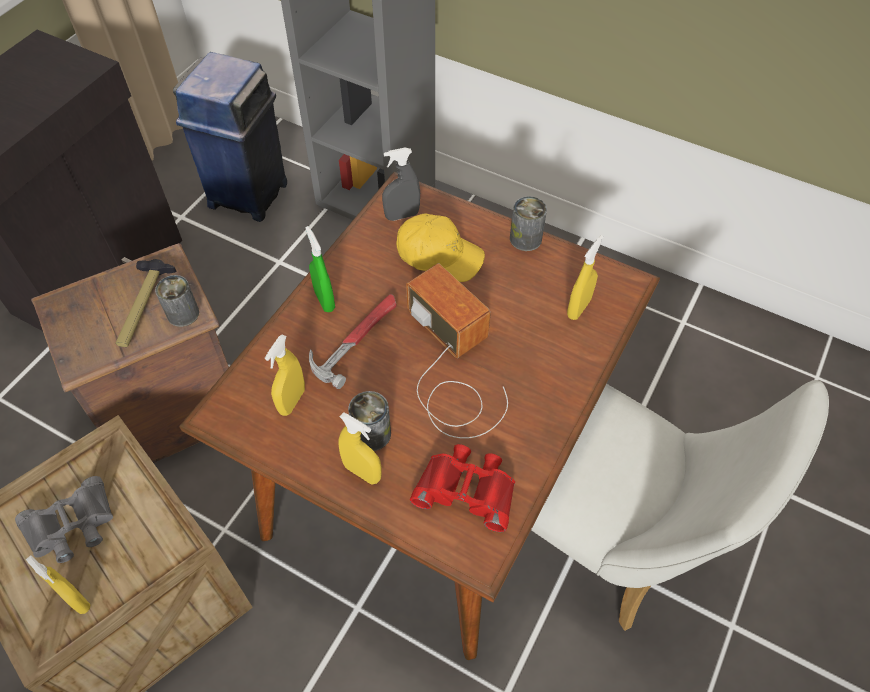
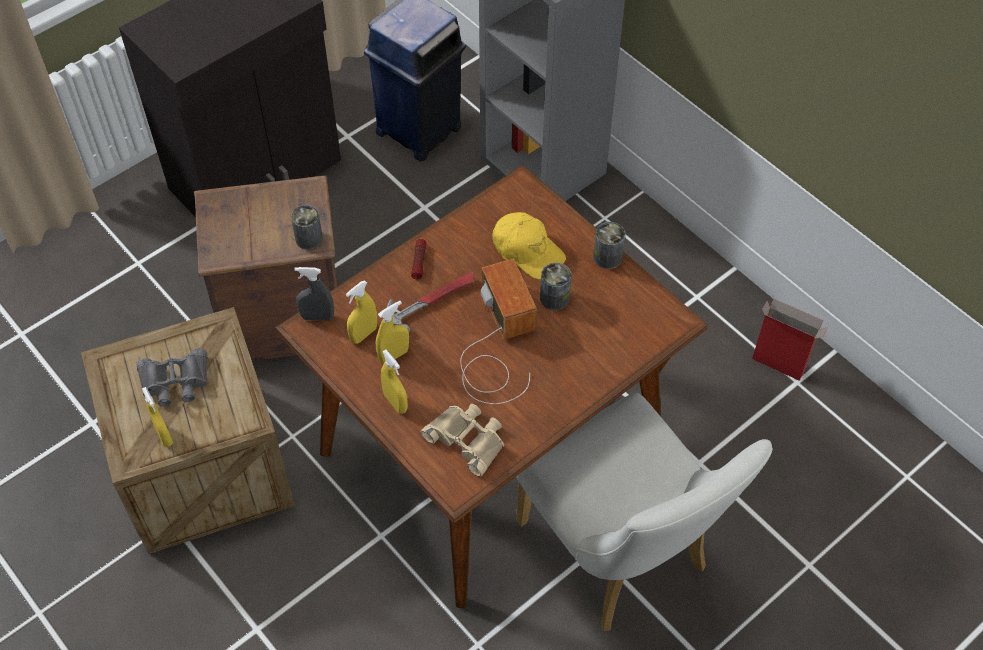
camera: 20 degrees right, 0 degrees up
hammer [116,259,177,347] -> none
green spray bottle [306,226,335,312] -> flashlight [411,239,426,279]
can [348,391,391,451] -> can moved to [540,263,572,310]
grey spray bottle [382,147,420,221] -> grey spray bottle moved to [294,267,334,321]
red binoculars [410,444,515,532] -> beige binoculars [421,404,504,477]
yellow spray bottle [567,235,604,320] -> yellow spray bottle moved to [376,301,409,364]
none -> cardboard box [752,299,828,381]

